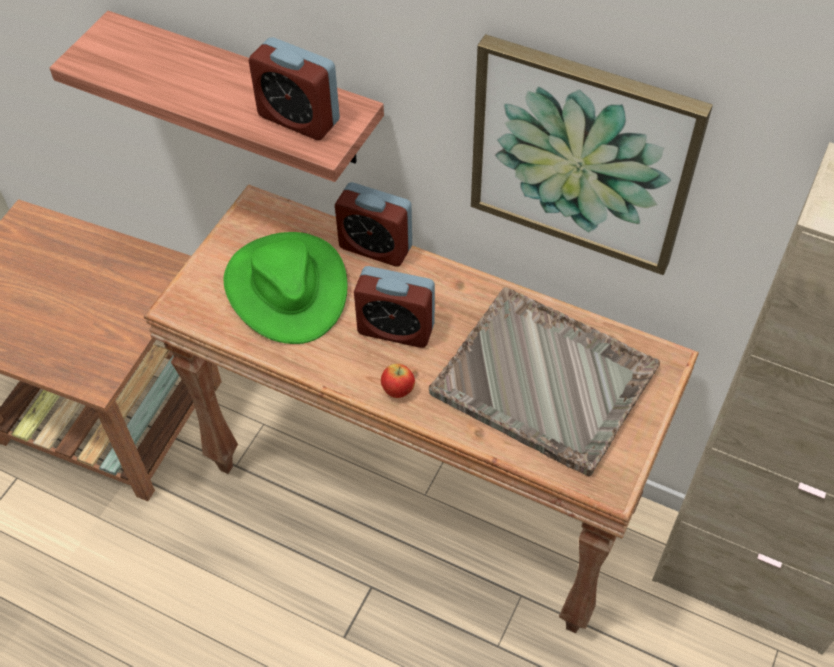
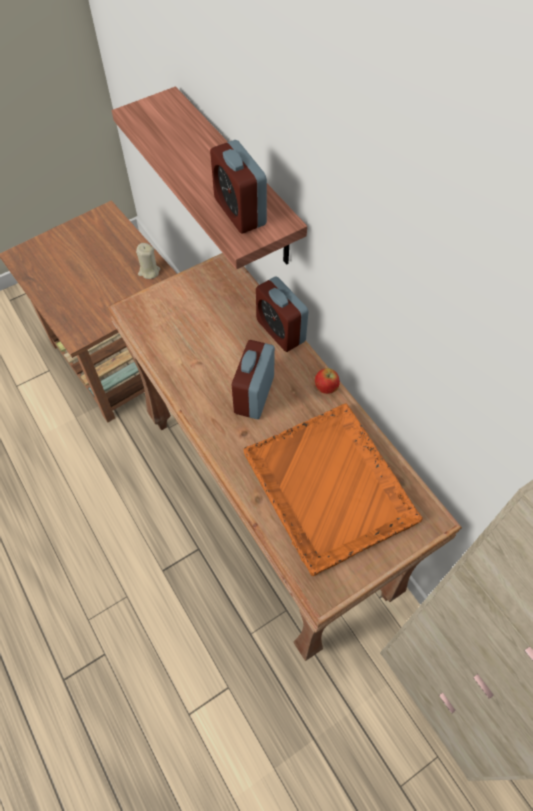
camera: 30 degrees right, 5 degrees up
green hat [224,232,347,344] -> none
alarm clock [354,266,435,348] -> alarm clock turned 60 degrees clockwise [232,340,275,419]
apple [381,364,415,398] -> apple moved to [315,368,340,394]
grey tray [429,287,660,476] -> orange tray [243,404,423,576]
picture [471,34,713,275] -> none
none -> beige candle [136,243,160,279]

